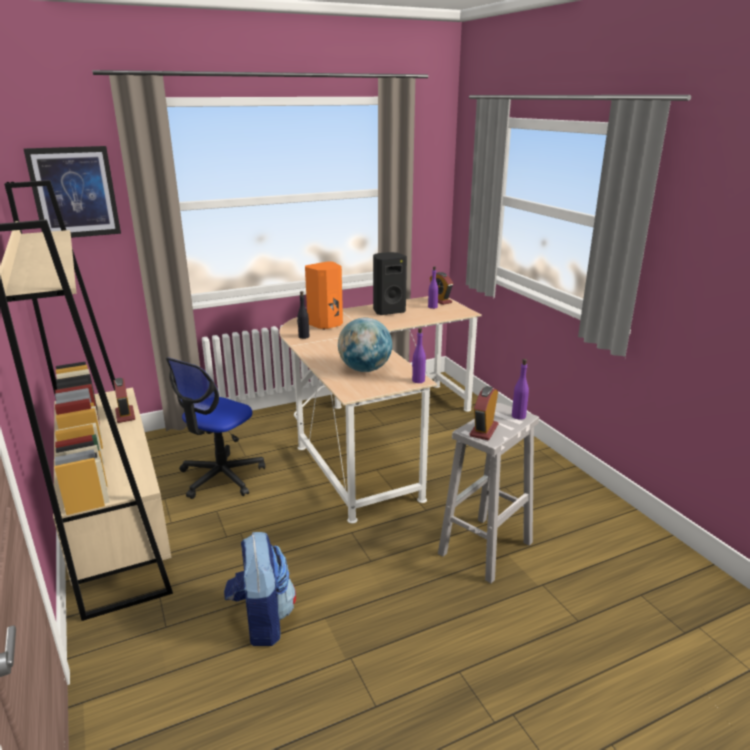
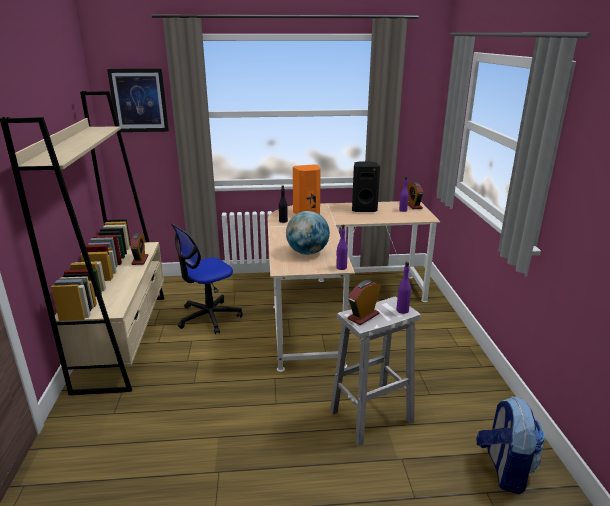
camera: 20 degrees right, 0 degrees up
backpack [224,532,296,646] -> backpack moved to [476,396,545,494]

